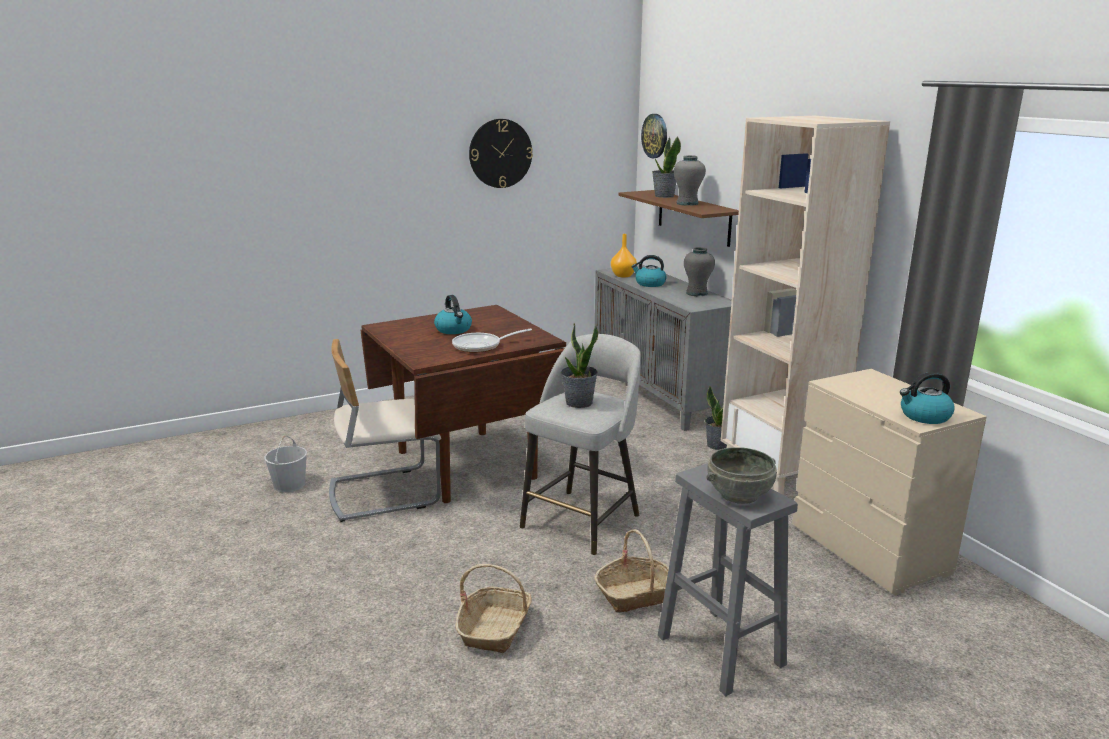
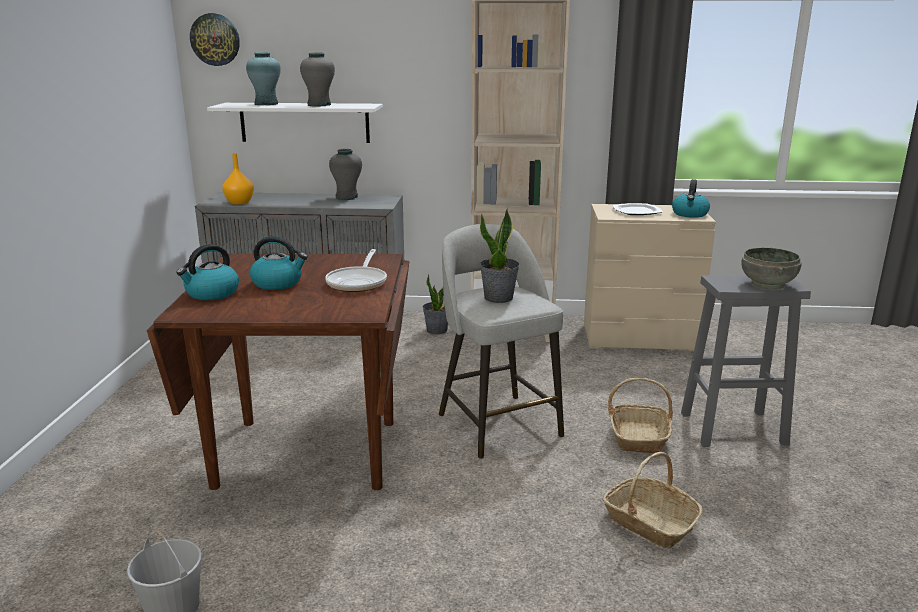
camera: 60 degrees left, 0 degrees up
beige chair [329,339,441,522] -> none
wall clock [469,119,533,188] -> none
brown shelf [618,190,739,247] -> white shelf [207,103,383,143]
kettle [631,255,667,287] -> kettle moved to [176,244,239,300]
potted plant [652,136,681,198] -> turquoise vase [246,52,281,105]
none -> plate [613,203,663,215]

